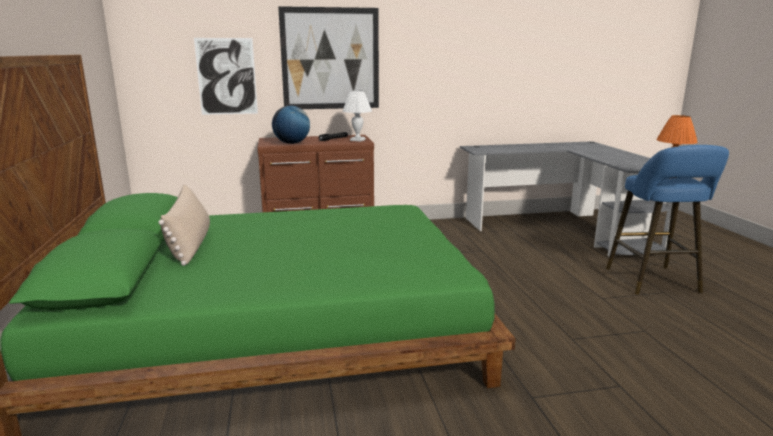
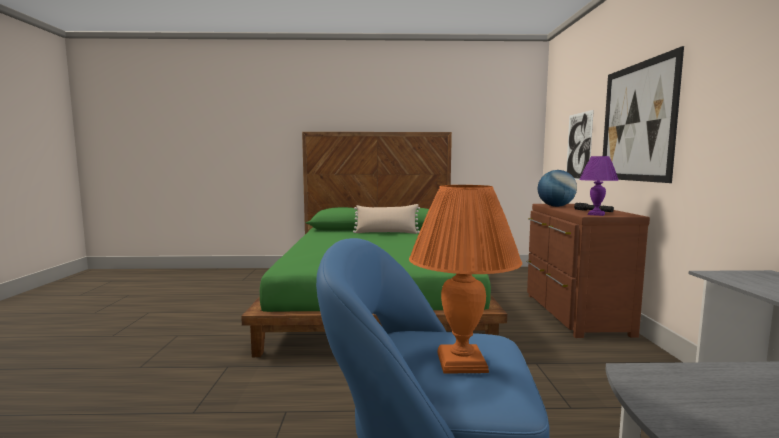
camera: 100 degrees right, 10 degrees down
white table lamp [343,90,372,142] -> purple table lamp [579,156,619,216]

